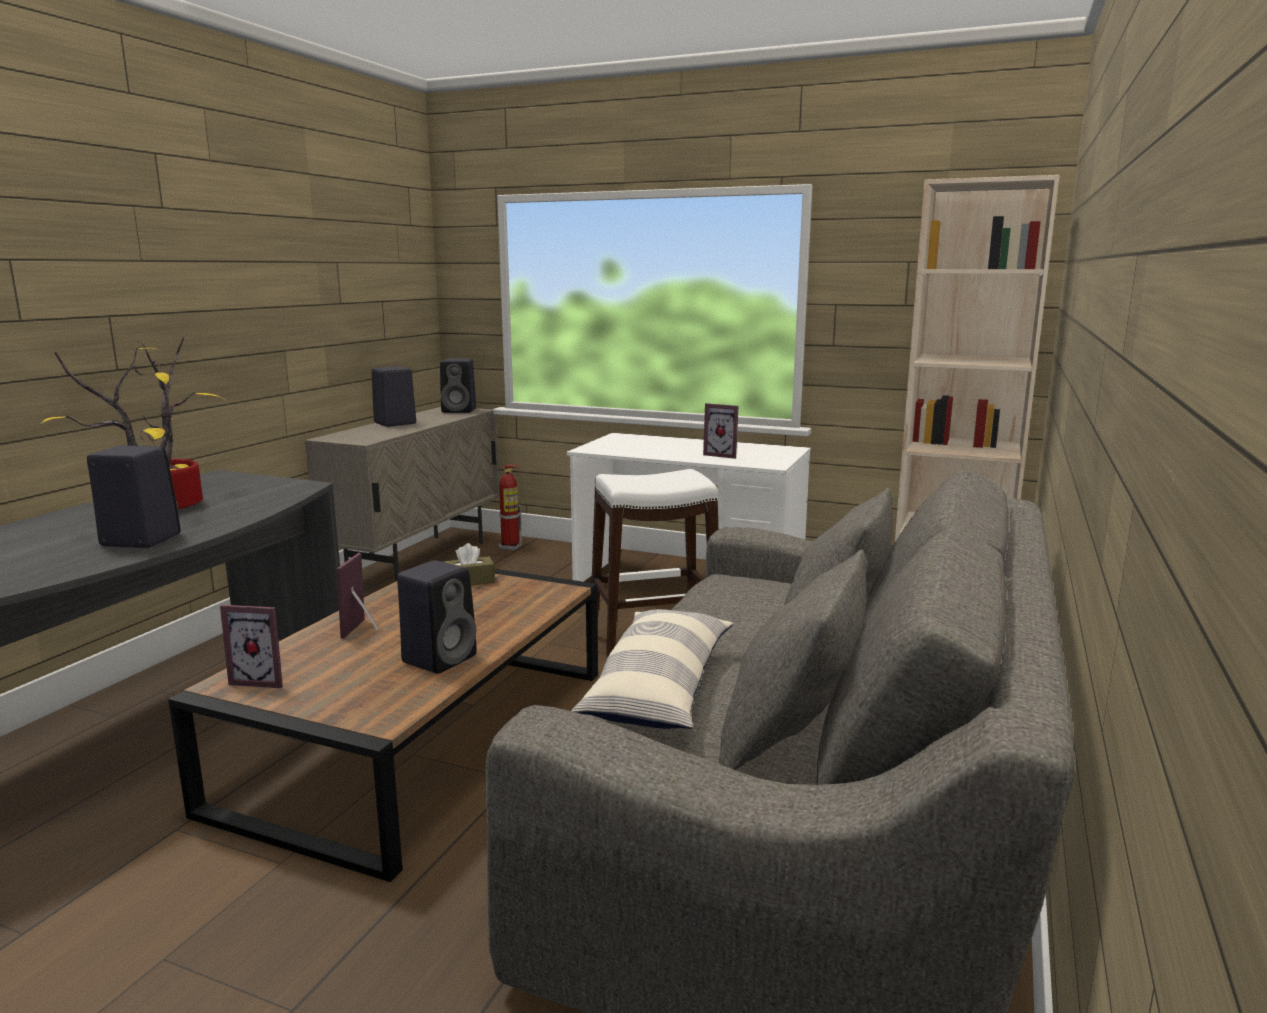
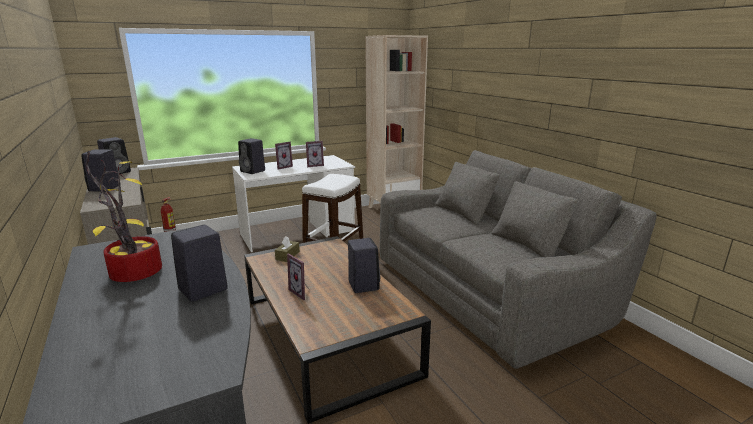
camera: 50 degrees left, 5 degrees up
picture frame [220,605,283,688] -> picture frame moved to [275,142,293,170]
pillow [571,609,733,729] -> none
none -> black speaker [238,138,265,174]

